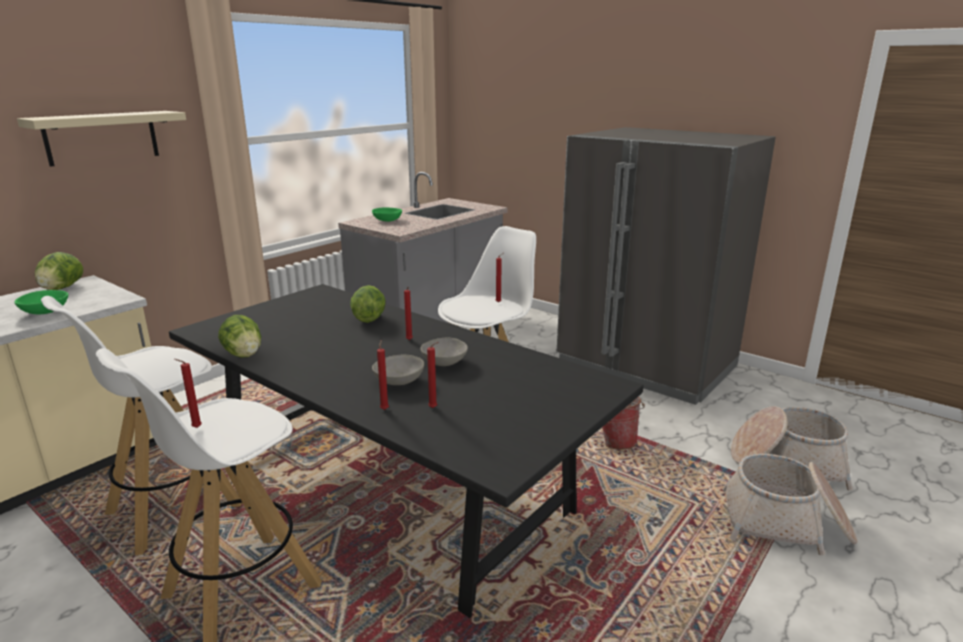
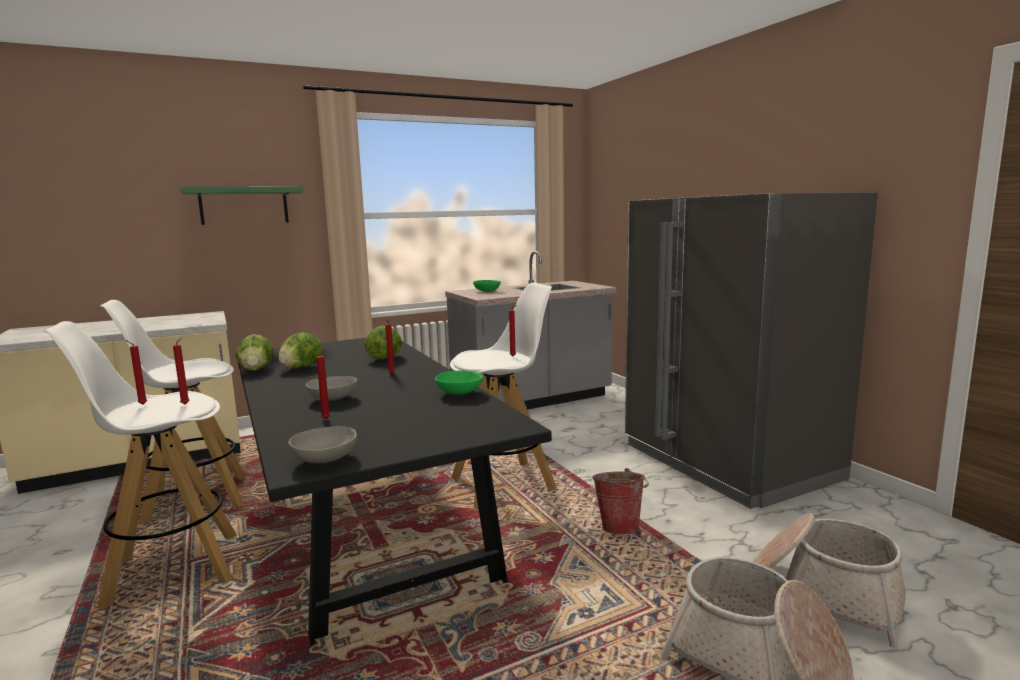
camera: 25 degrees right, 10 degrees down
green bowl [14,290,68,314] -> green bowl moved to [435,370,483,395]
beige shelf [17,111,186,167] -> green shelf [180,186,303,225]
lettuce [35,252,83,290] -> lettuce moved to [278,332,323,369]
red candle [377,340,389,410] -> red candle moved to [173,337,190,405]
grey bowl [420,338,468,366] -> grey bowl moved to [288,426,357,463]

